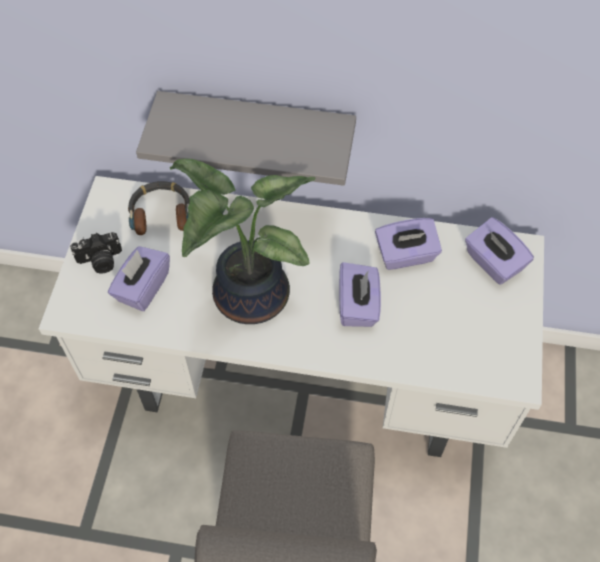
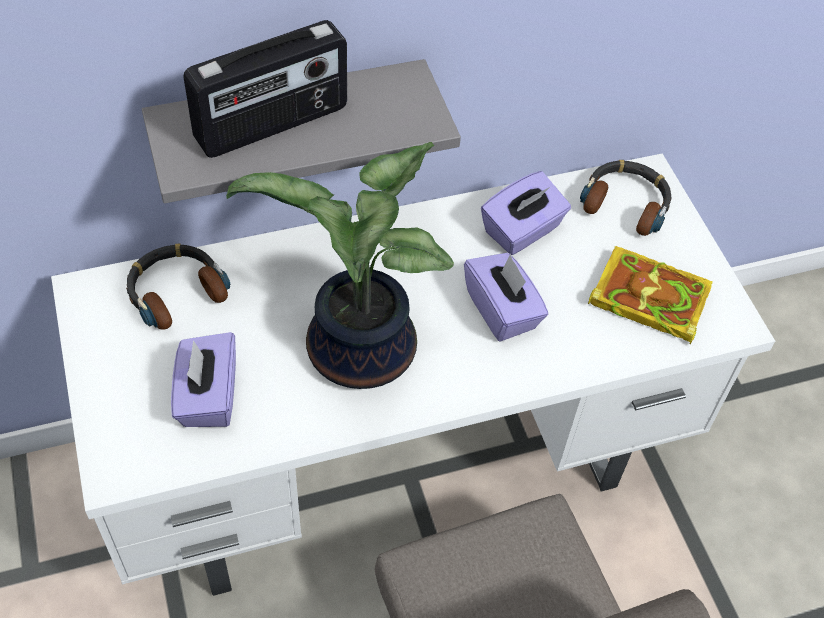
camera: 30 degrees left, 5 degrees down
camera [70,232,122,273] -> none
purple tissue box [465,217,534,285] -> headphones [580,160,671,236]
none -> radio [183,20,347,158]
none -> book [588,246,713,344]

